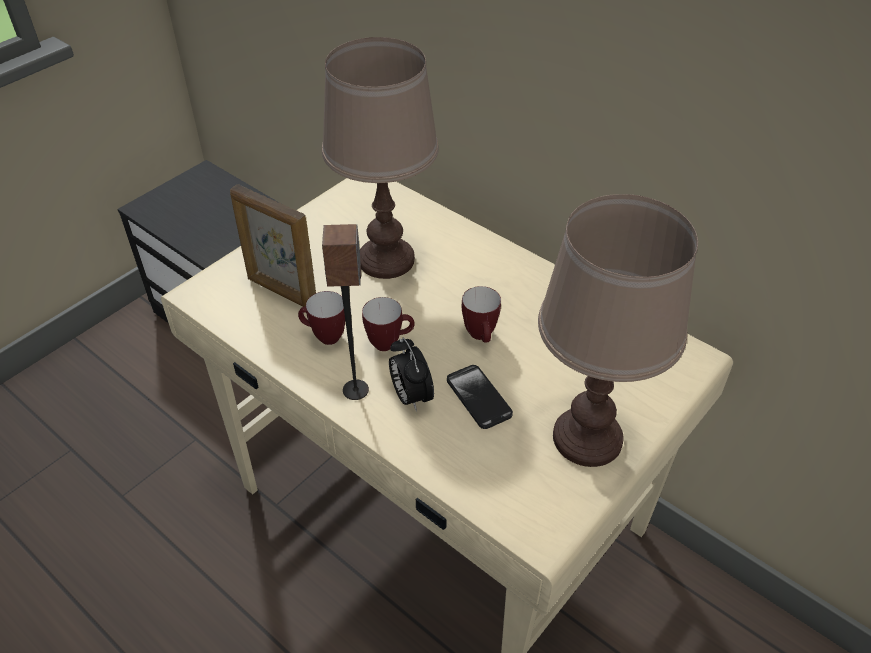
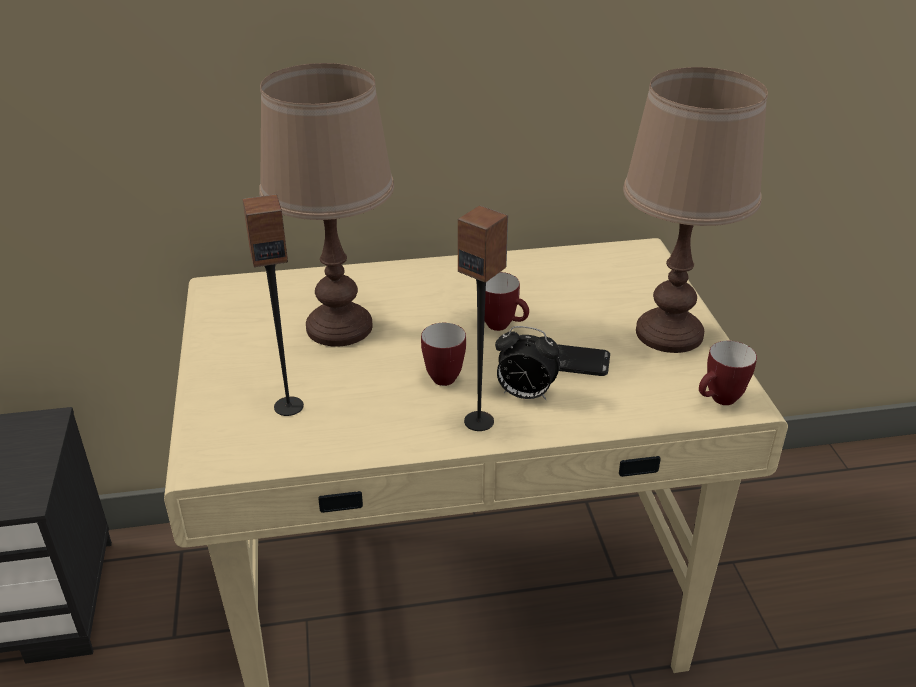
camera: 50 degrees left, 10 degrees down
picture frame [230,184,316,307] -> speaker [243,194,304,416]
mug [298,291,345,345] -> mug moved to [699,341,757,405]

